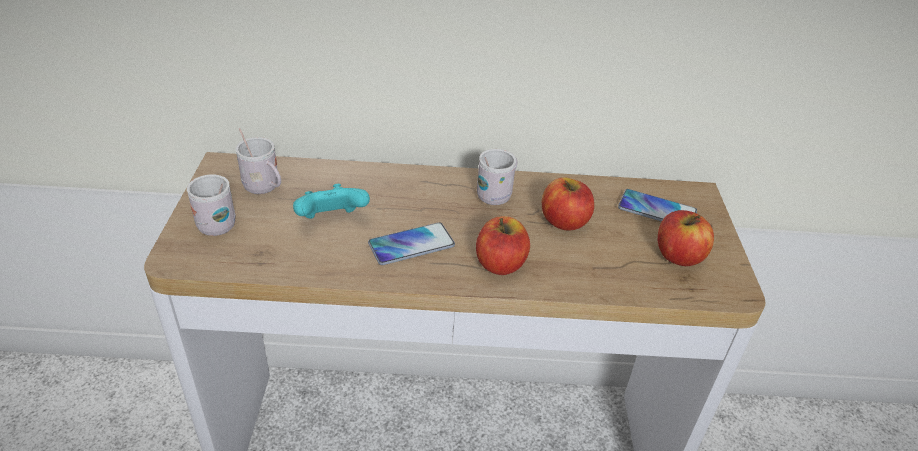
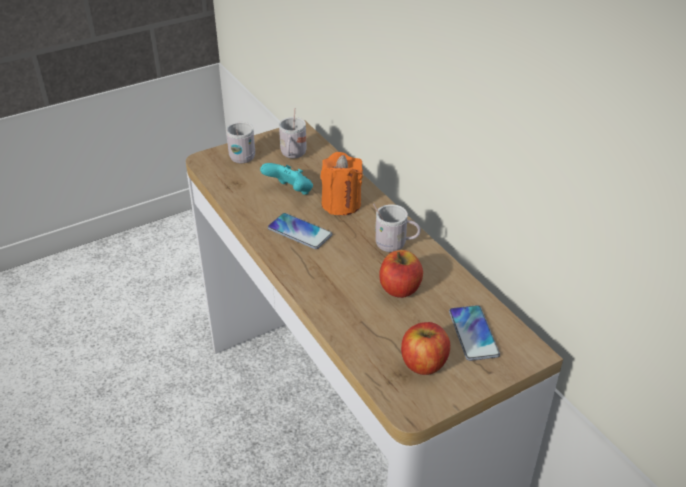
camera: 60 degrees right, 0 degrees up
apple [476,216,530,275] -> none
none -> orange candle [321,152,363,215]

